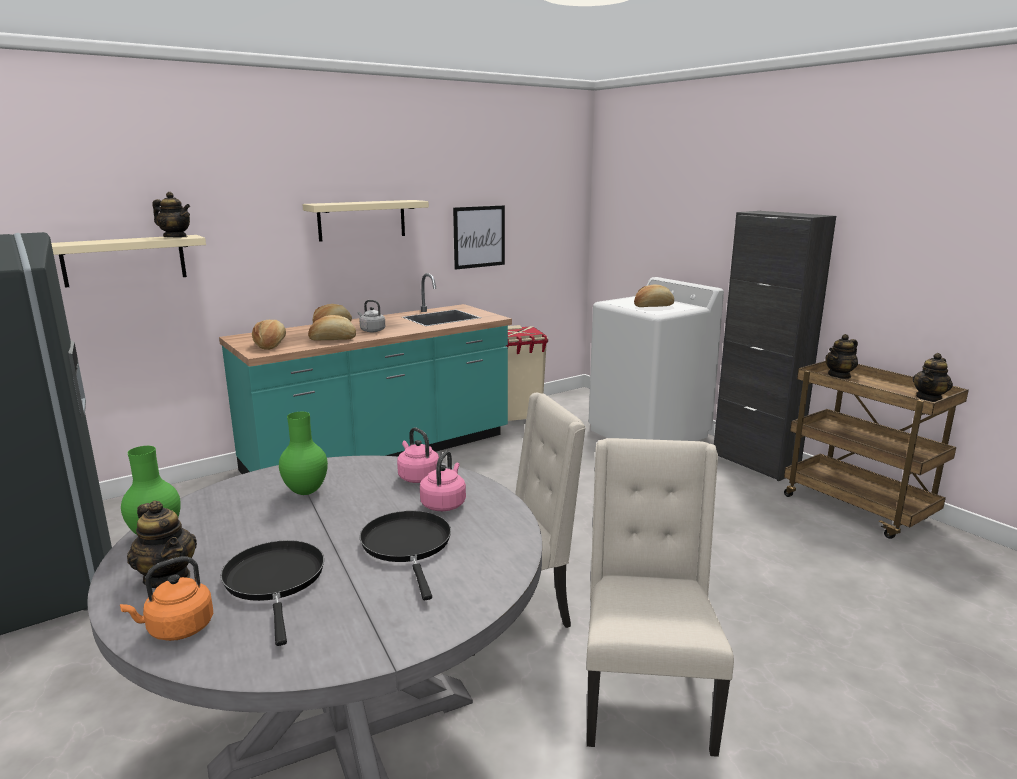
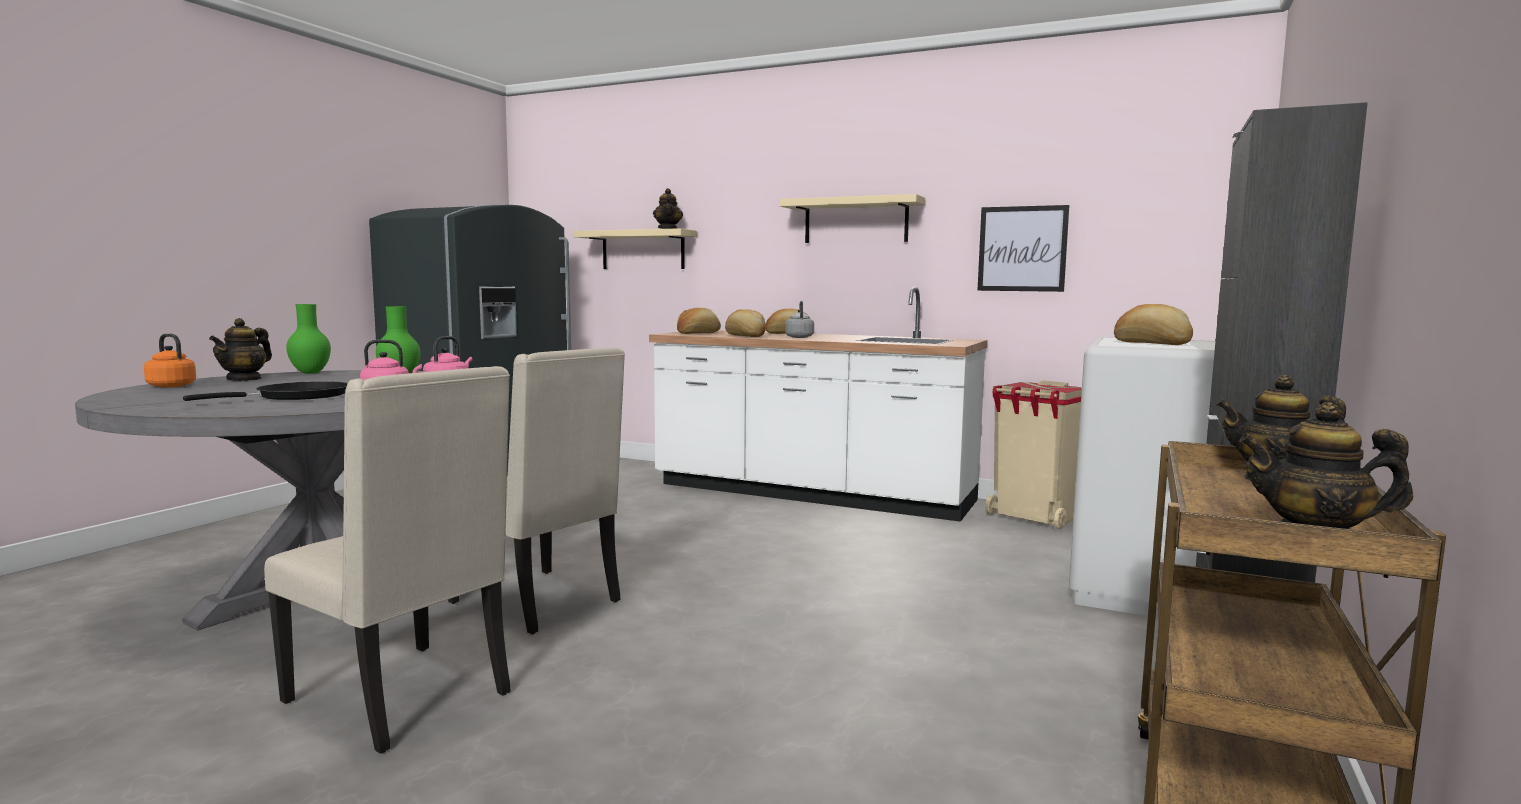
camera: 60 degrees right, 10 degrees down
turquoise counter [219,273,512,474] -> white counter [649,287,987,522]
black frying pan [221,540,324,646] -> none
beige chair [586,438,734,757] -> beige chair turned 60 degrees clockwise [264,366,511,753]

